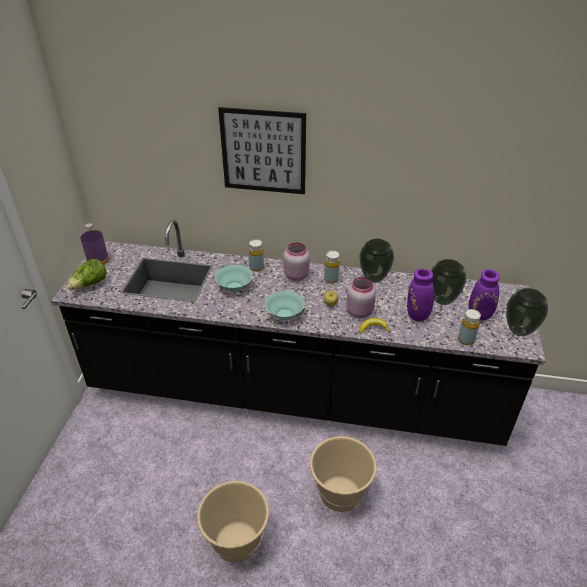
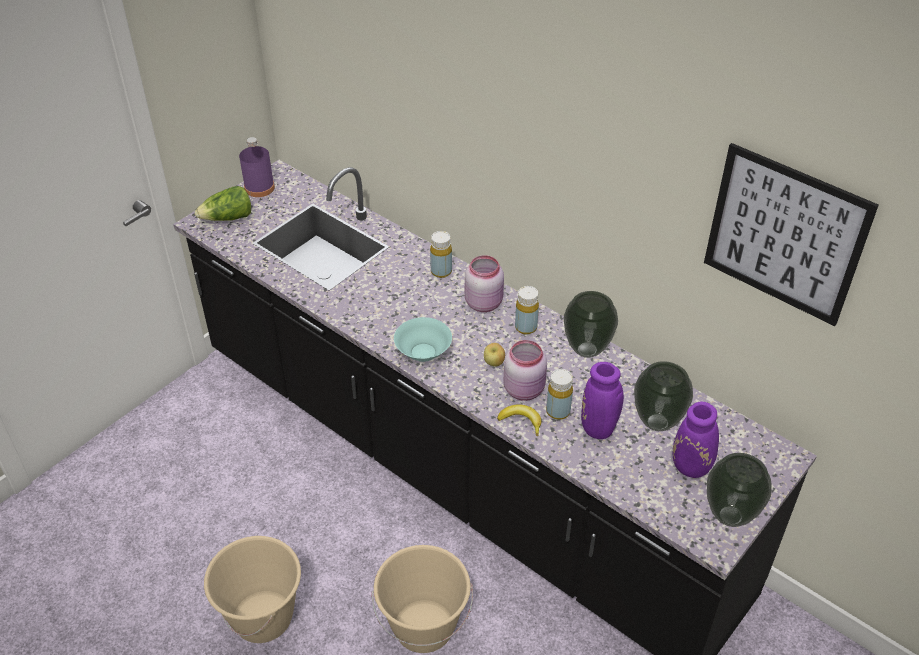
camera: 30 degrees right, 5 degrees up
turquoise bowl [215,265,253,292] -> none
picture [218,107,306,194] -> picture moved to [704,143,879,326]
yellow bottle [458,309,481,345] -> yellow bottle moved to [546,369,573,420]

